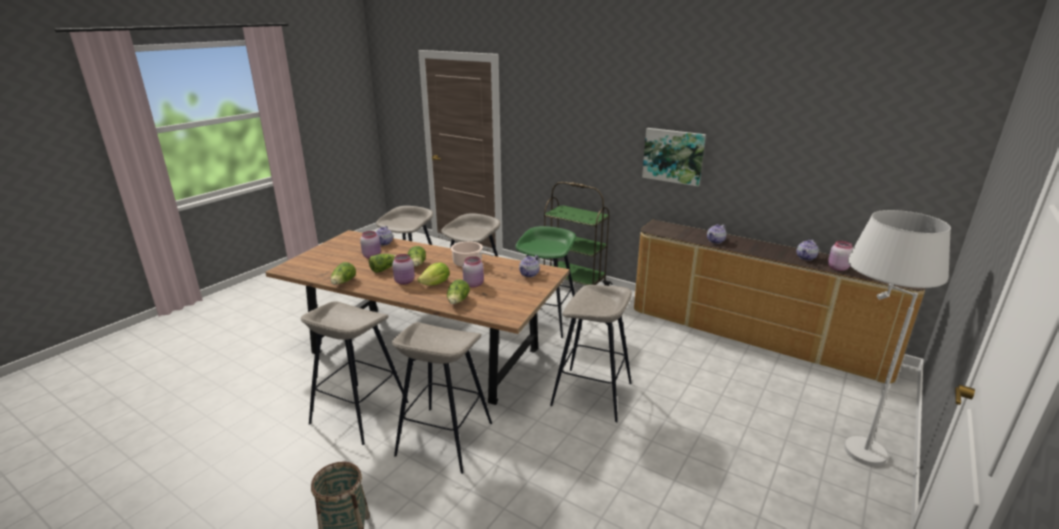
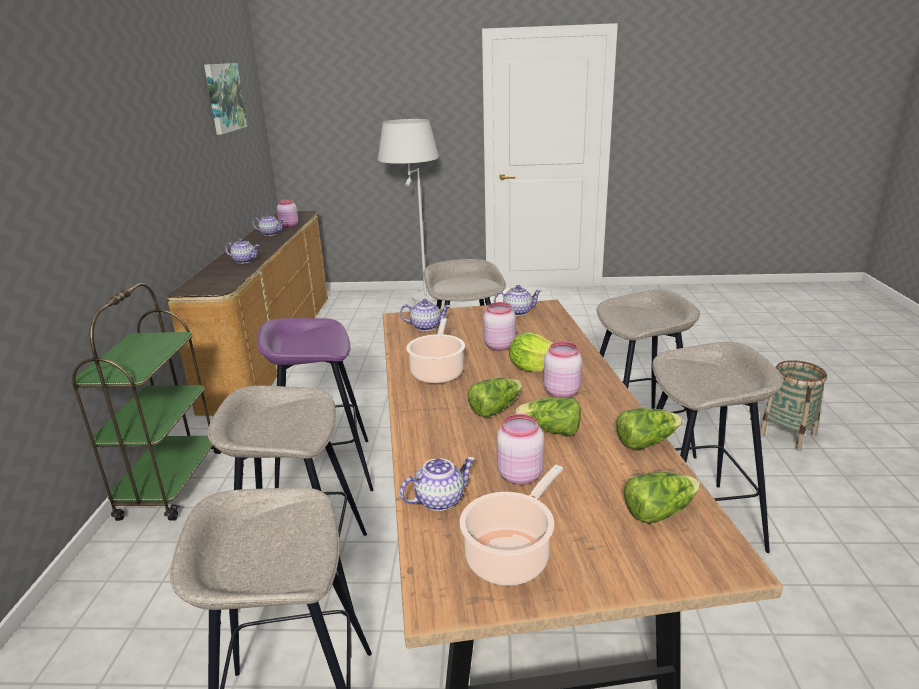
camera: 120 degrees left, 0 degrees up
lettuce [447,279,470,304] -> lettuce moved to [624,472,700,523]
green stool [515,226,576,338] -> purple stool [257,318,373,491]
picture [642,128,706,186] -> picture moved to [204,63,248,135]
none -> cooking pot [460,465,563,586]
none -> teapot [494,285,542,316]

